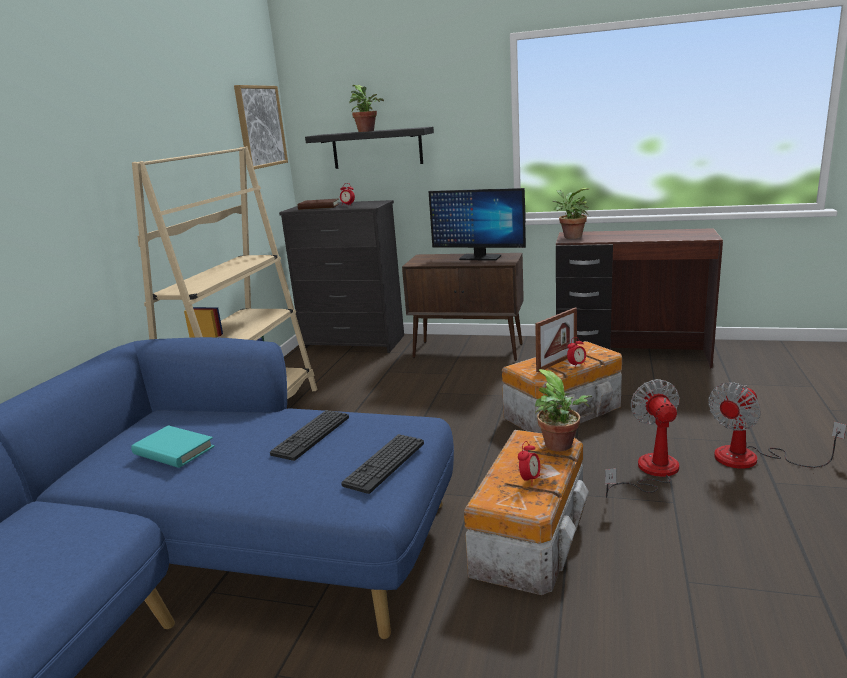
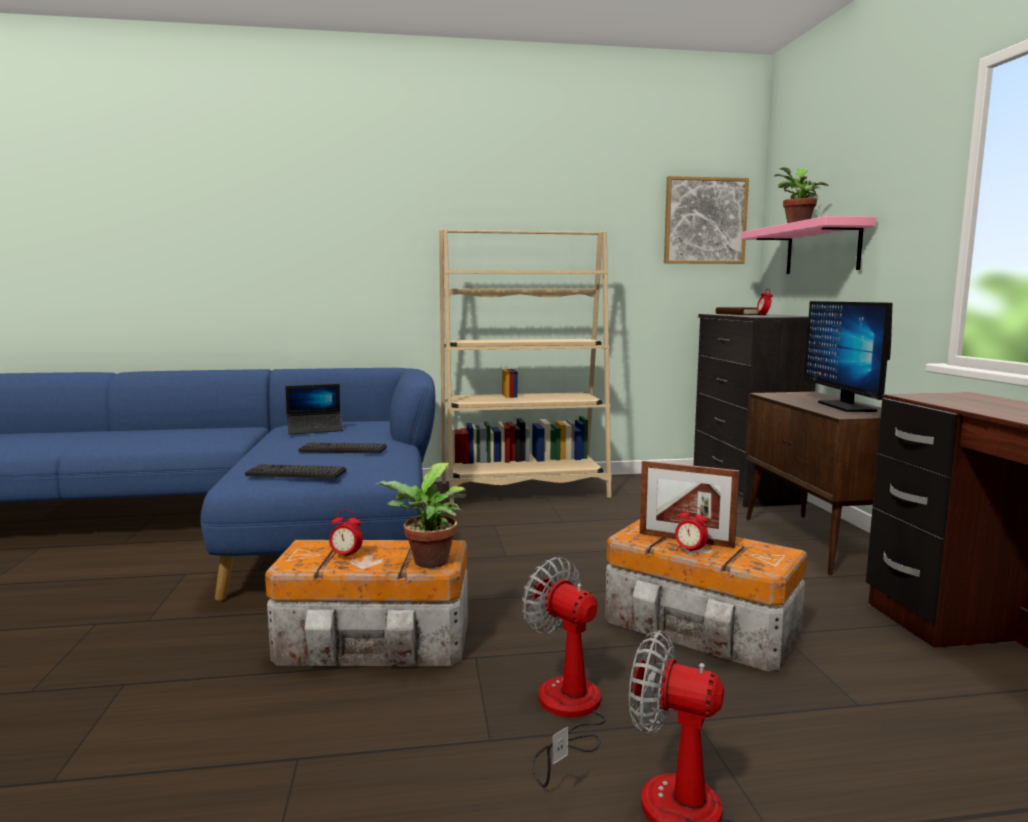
camera: 65 degrees right, 10 degrees down
turquoise book [131,425,215,468] -> laptop [286,384,344,435]
black shelf [305,127,434,169] -> pink shelf [741,216,876,274]
potted plant [552,188,591,239] -> none
fan [605,379,680,498] -> fan turned 105 degrees counterclockwise [522,557,606,788]

